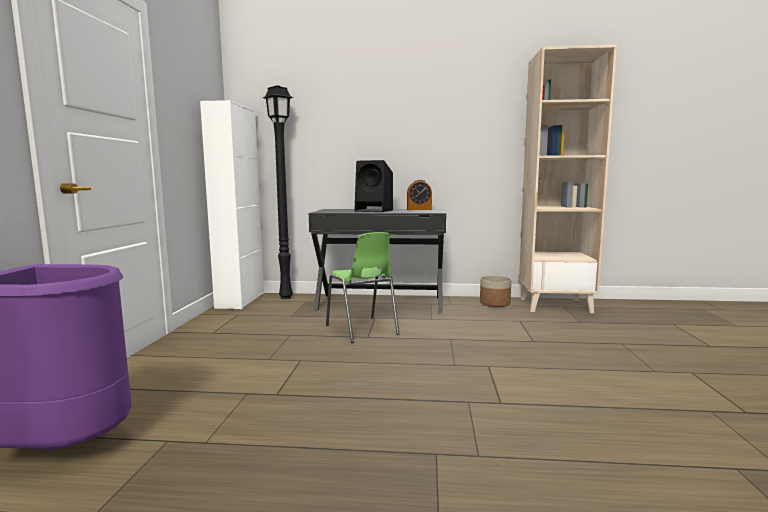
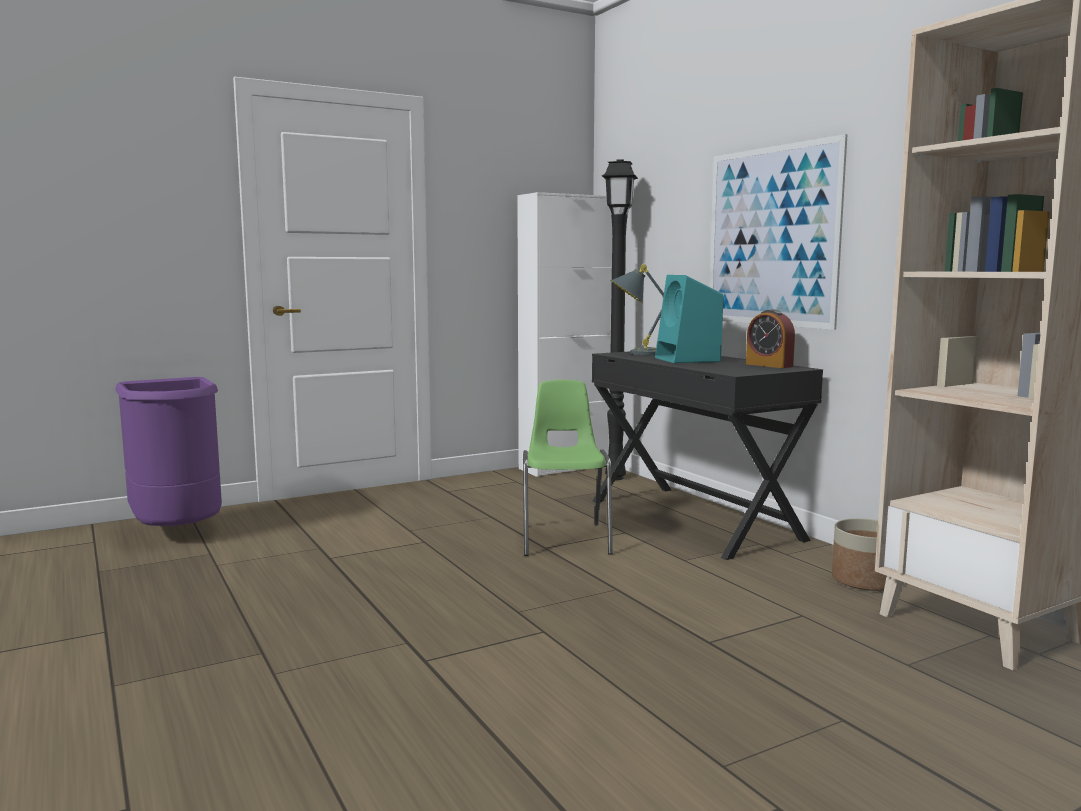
camera: 55 degrees right, 0 degrees up
green chair [326,232,399,343] -> green chair turned 150 degrees clockwise [523,380,613,556]
black speaker [354,160,393,212] -> turquoise speaker [655,275,723,363]
none -> grey table lamp [610,264,664,355]
none -> picture [710,134,847,330]

